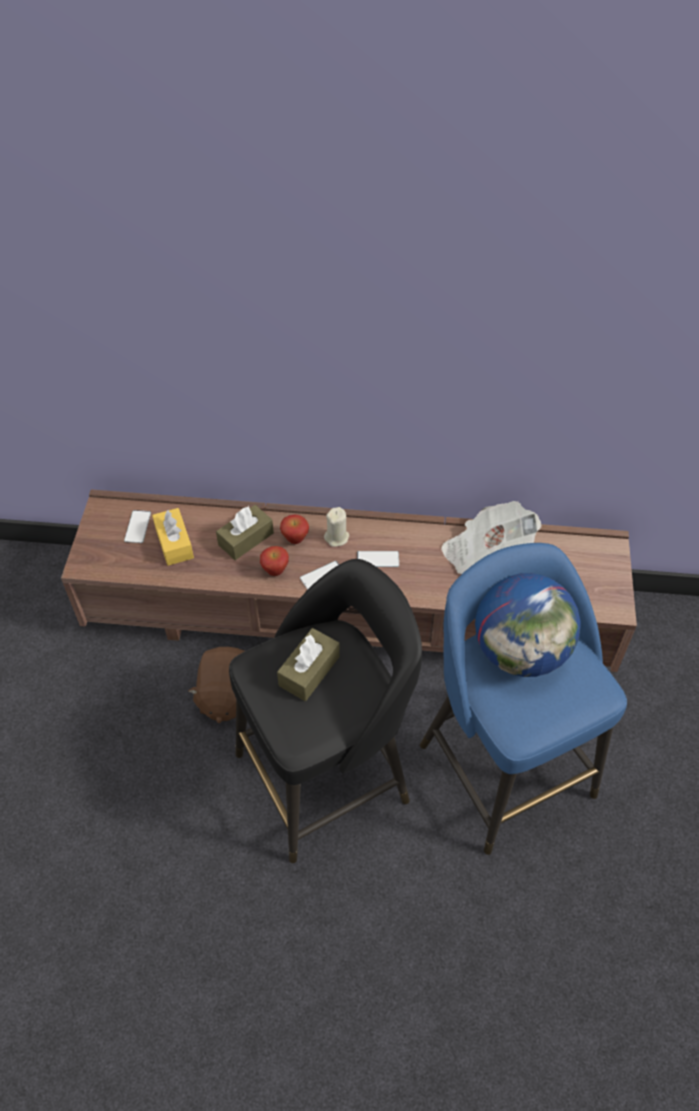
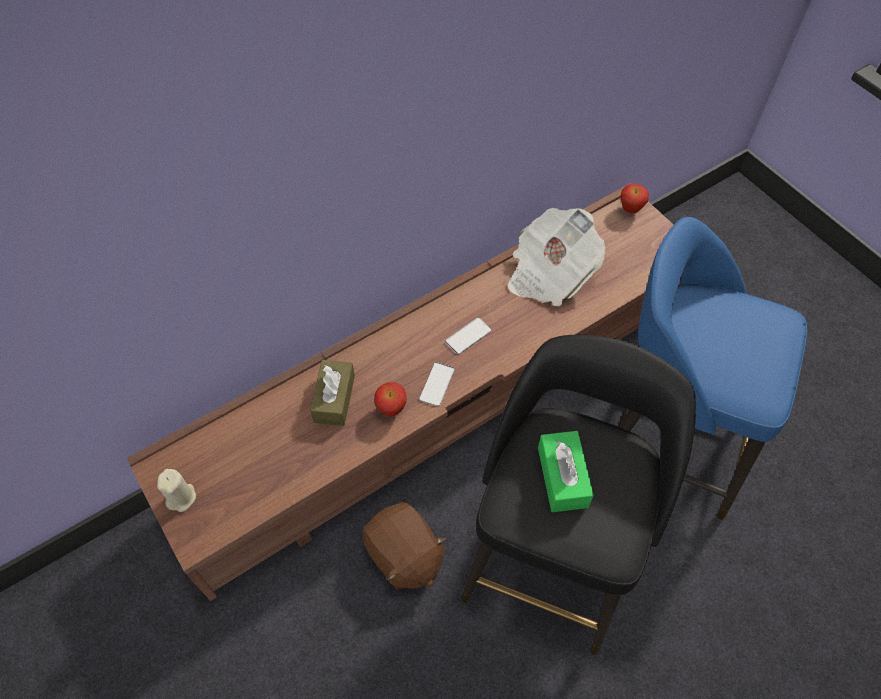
camera: 40 degrees left, 5 degrees up
phone [124,510,151,543] -> none
yellow tissue box [152,508,194,566] -> none
brown tissue box [277,628,340,701] -> green tissue box [538,431,594,512]
apple [280,515,309,544] -> apple moved to [620,184,649,213]
beige candle [324,507,349,547] -> beige candle moved to [157,469,196,512]
globe [475,573,581,677] -> none

